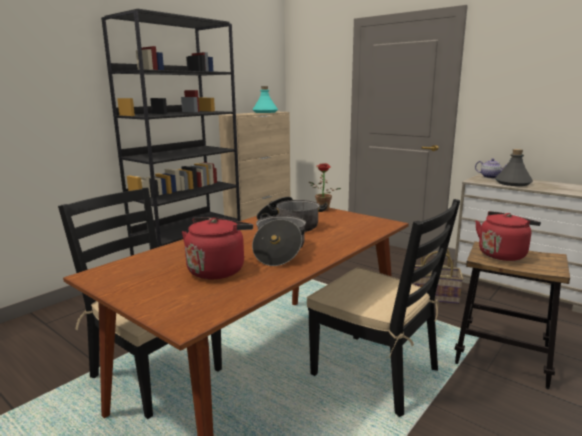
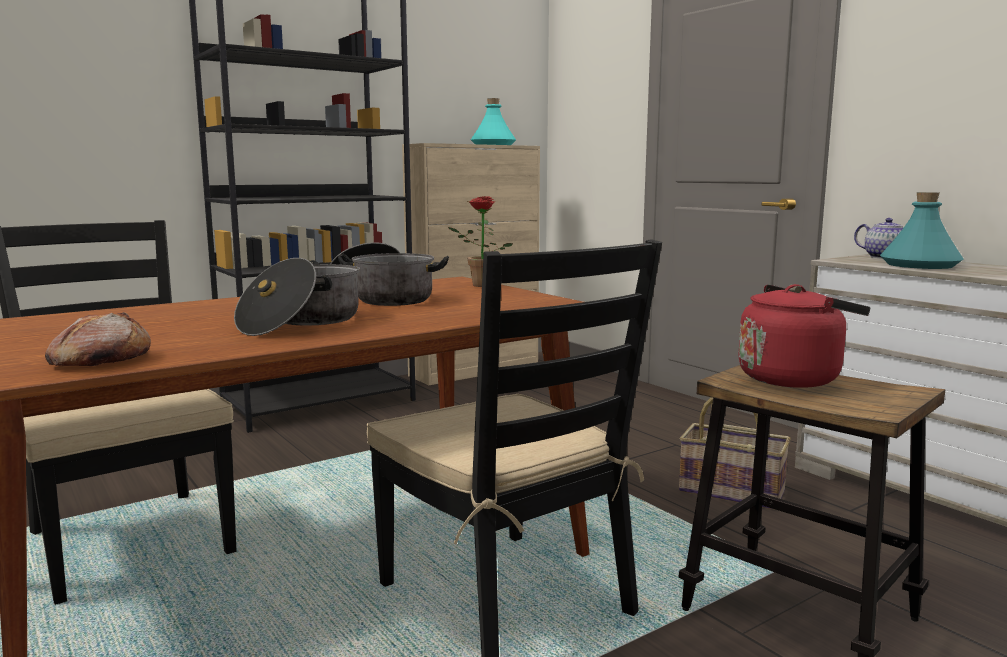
camera: 15 degrees right, 5 degrees down
red kettle [182,217,253,279] -> none
grey bottle [495,149,533,186] -> turquoise bottle [880,192,964,269]
none -> bread [45,312,151,366]

